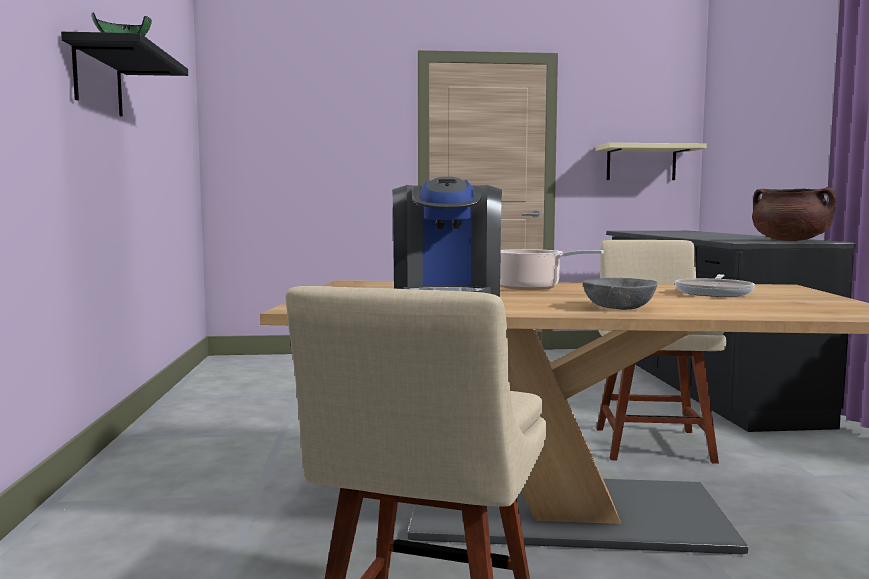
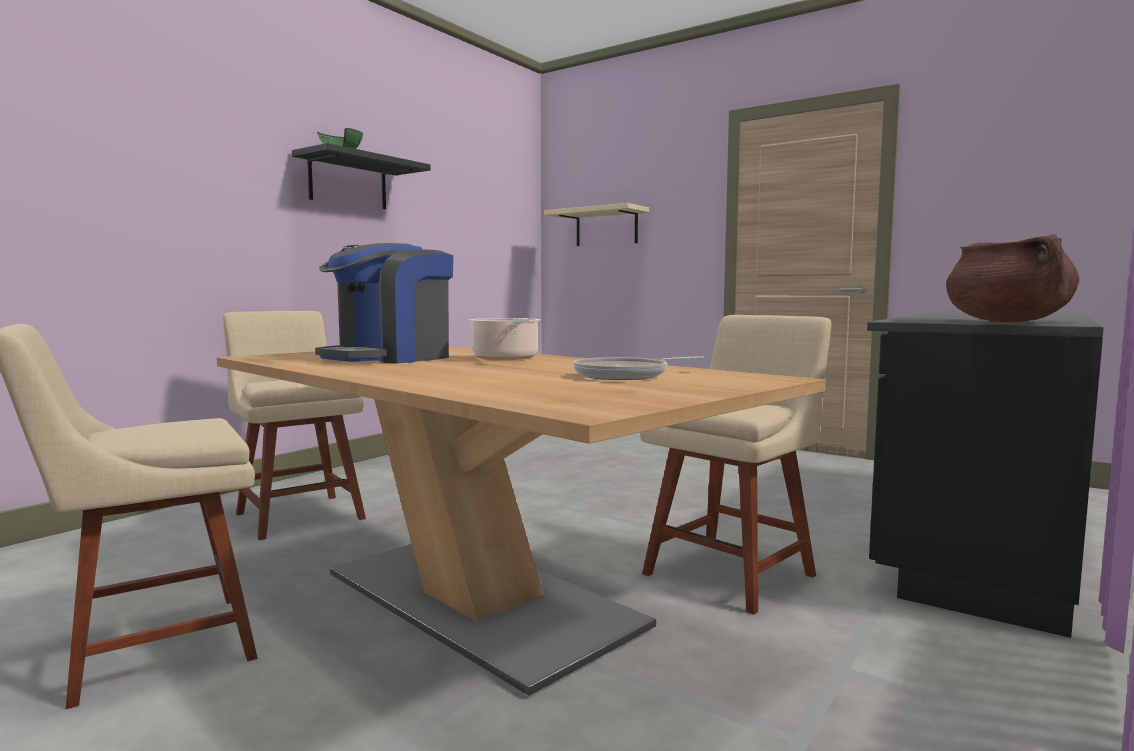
camera: 40 degrees right, 0 degrees up
grey bowl [583,278,658,310] -> none
beige shelf [595,143,707,180] -> beige shelf moved to [544,203,649,246]
none -> beige chair [223,311,366,540]

